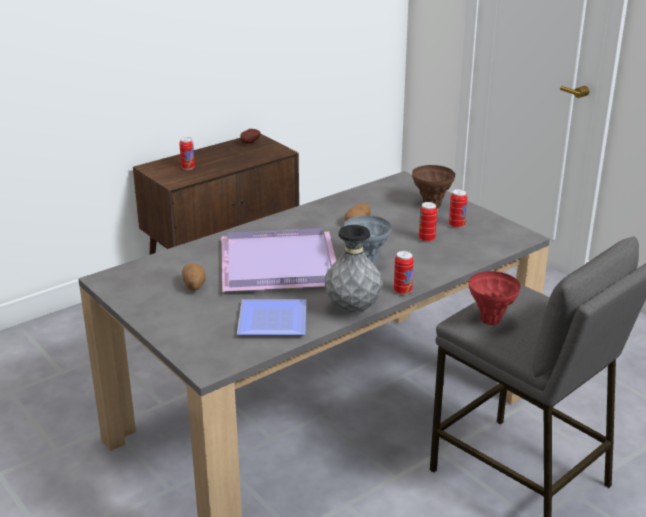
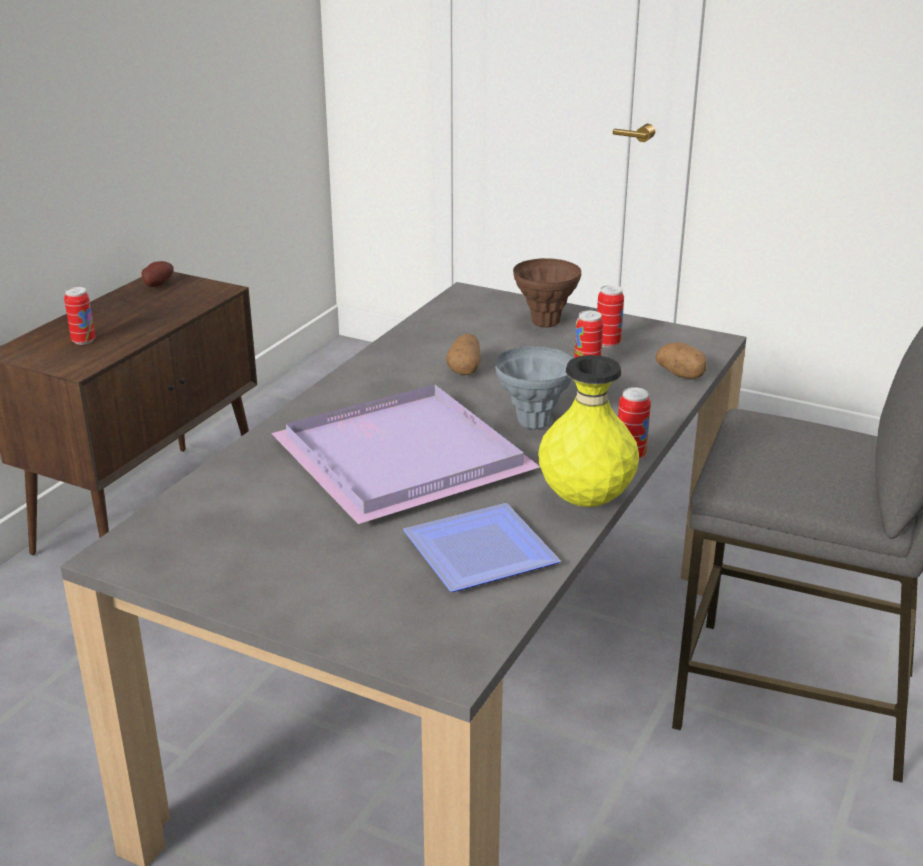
camera: 25 degrees left, 0 degrees up
potato [182,263,205,291] -> potato moved to [655,342,707,379]
grey vase [324,225,383,313] -> yellow vase [538,355,639,507]
red vase [469,271,521,325] -> none

